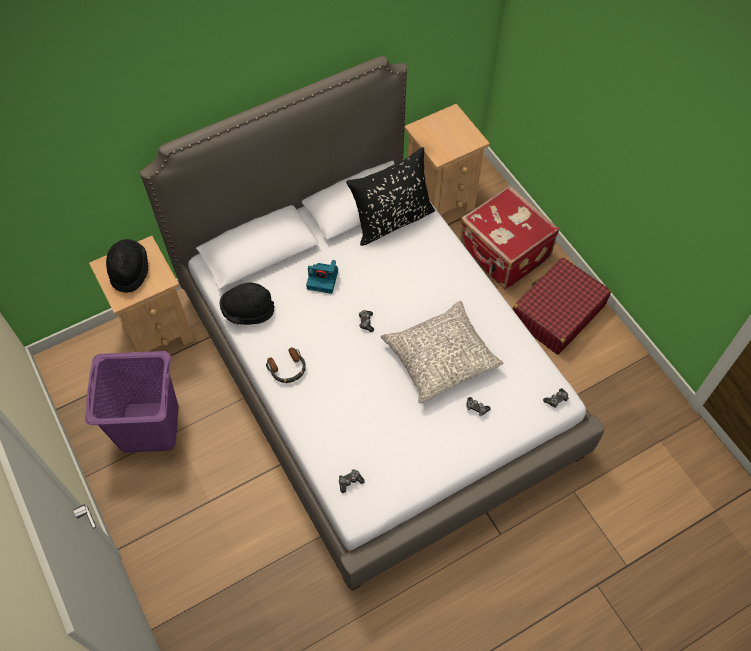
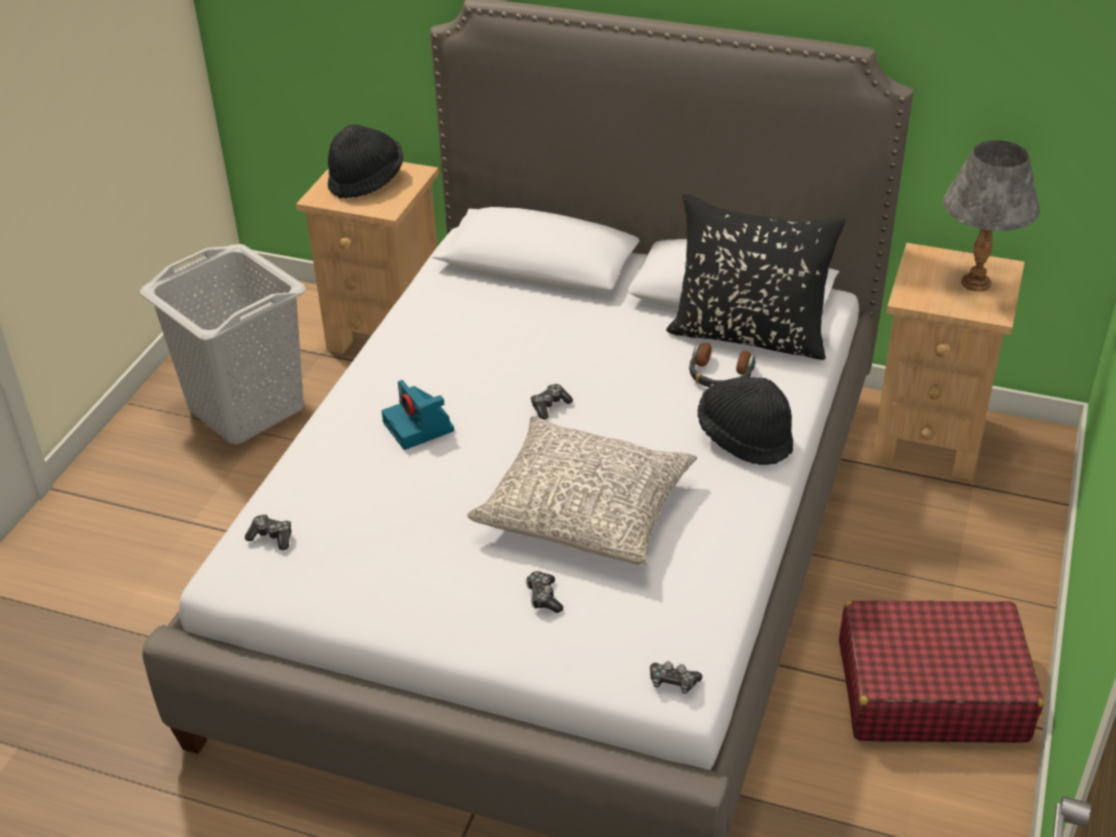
camera: 50 degrees right, 20 degrees down
purple laundry basket [85,351,178,453] -> grey laundry basket [140,244,306,444]
black hat [219,282,275,325] -> black hat moved to [698,377,793,465]
headphones [266,347,306,383] -> headphones moved to [689,343,756,387]
camera [306,260,338,294] -> camera moved to [382,380,454,450]
red suitcase [459,185,559,290] -> none
none -> grey table lamp [943,140,1040,291]

